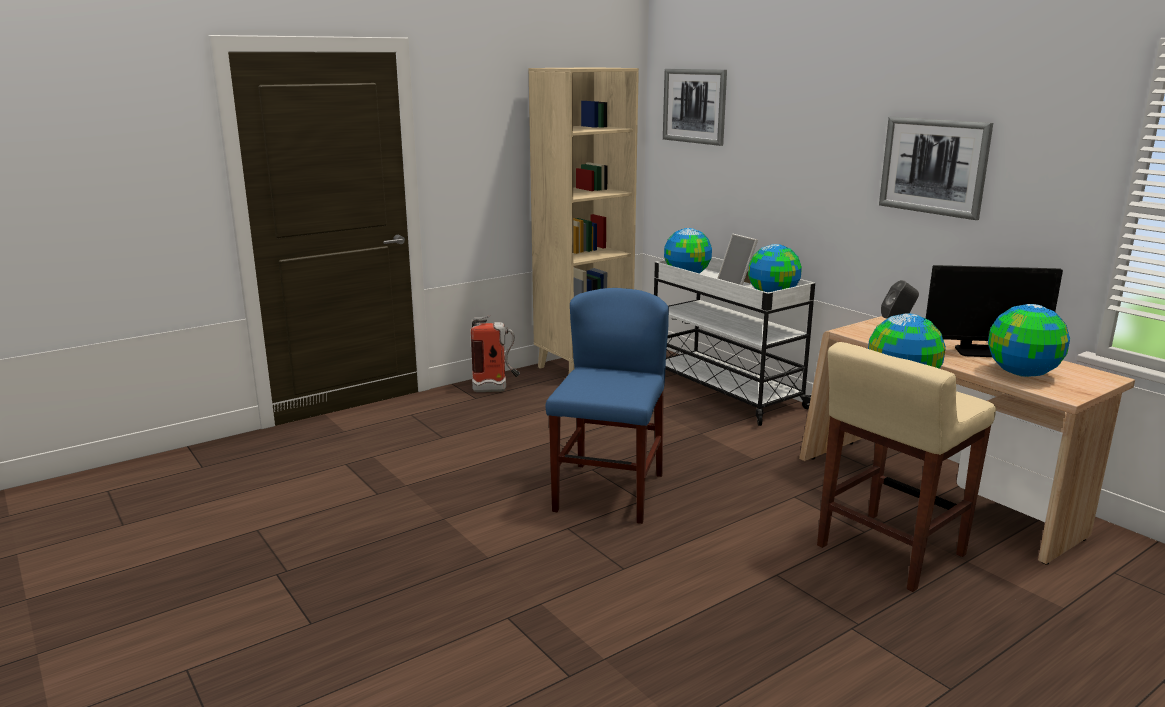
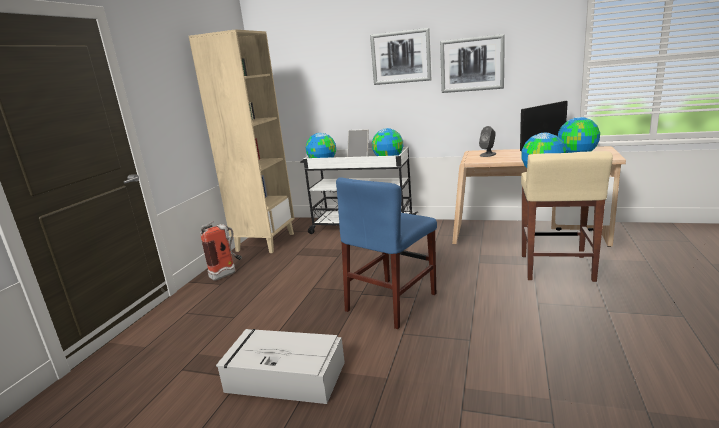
camera: 35 degrees left, 0 degrees up
blue chair [546,288,669,524] -> blue chair turned 120 degrees counterclockwise [336,177,437,329]
picture [663,69,727,146] -> picture moved to [370,28,431,85]
none -> grey storage box [216,329,345,404]

